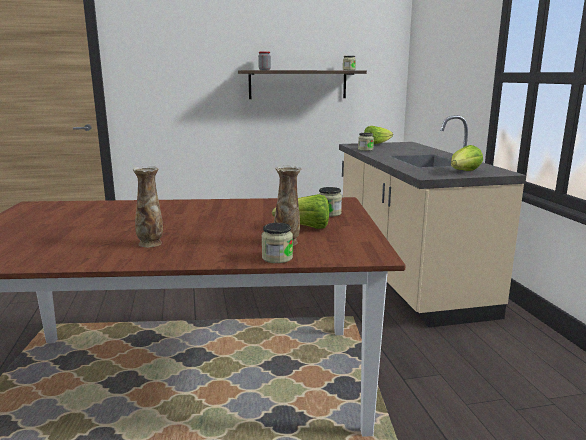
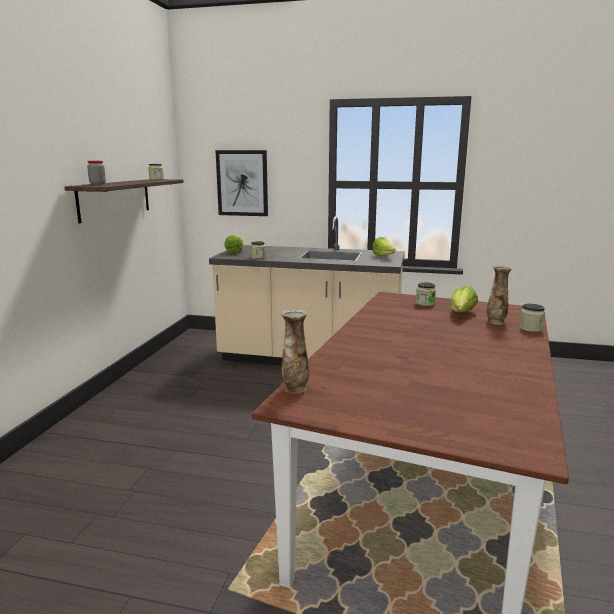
camera: 65 degrees left, 0 degrees up
vase [133,166,163,247] -> vase moved to [281,310,309,393]
none -> picture [216,150,268,216]

